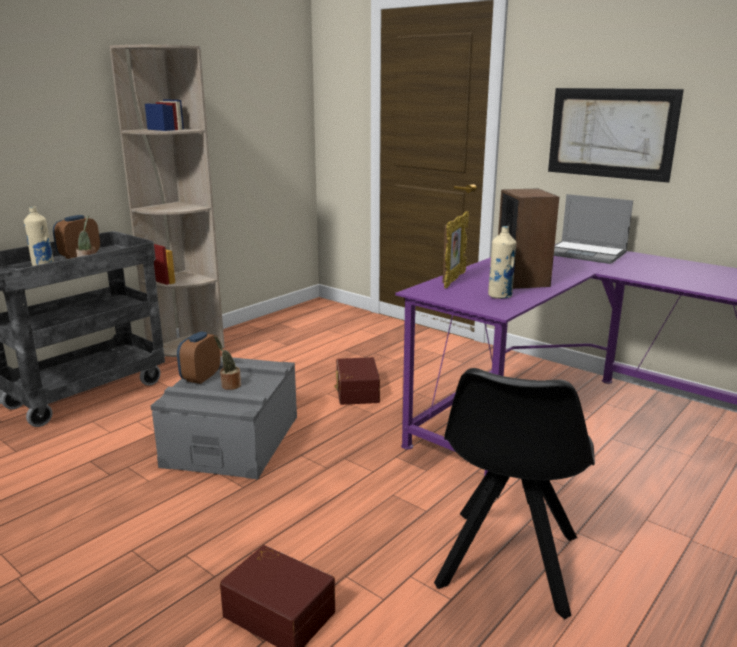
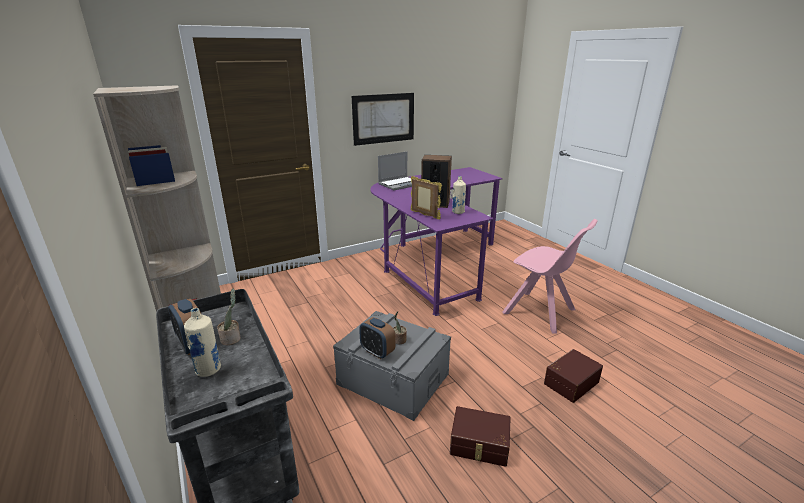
camera: 70 degrees left, 5 degrees up
brown storage box [334,357,380,405] -> brown storage box moved to [450,406,511,467]
black chair [434,368,595,620] -> pink chair [502,219,598,334]

